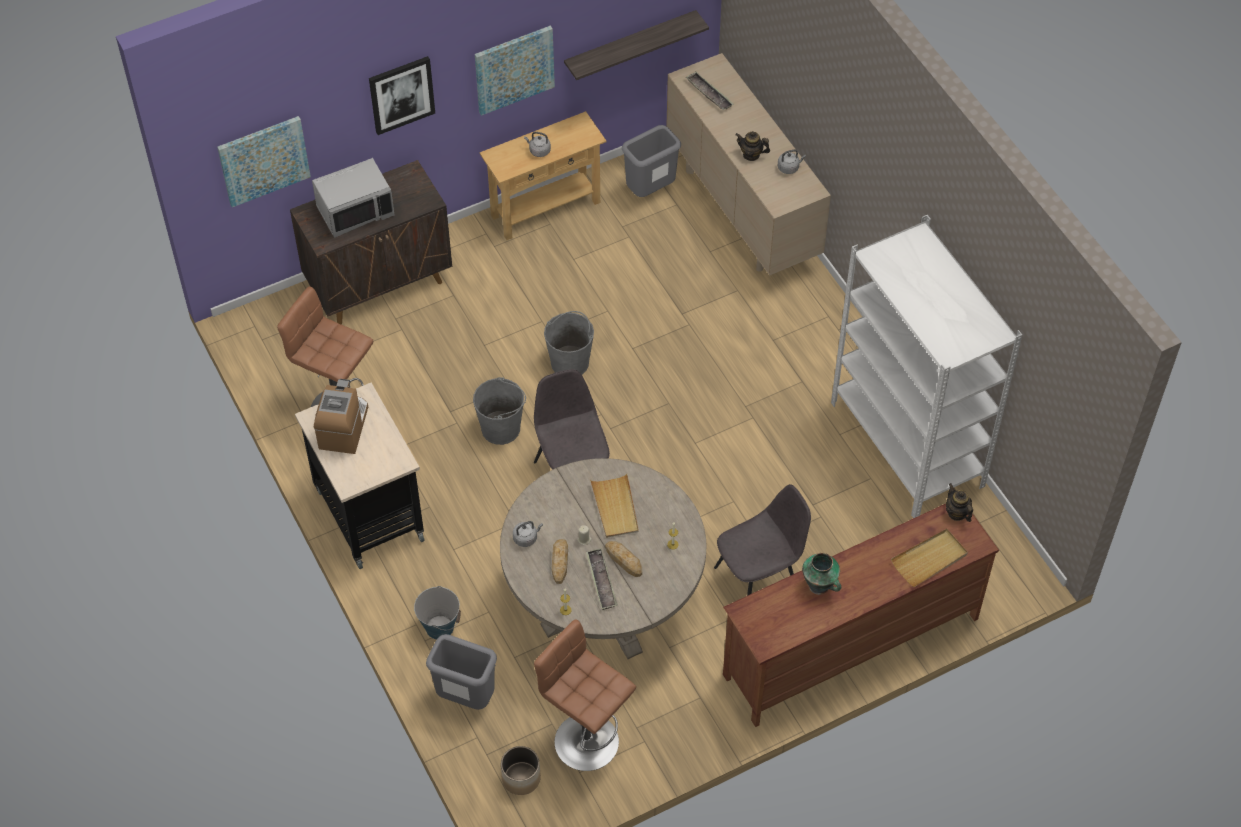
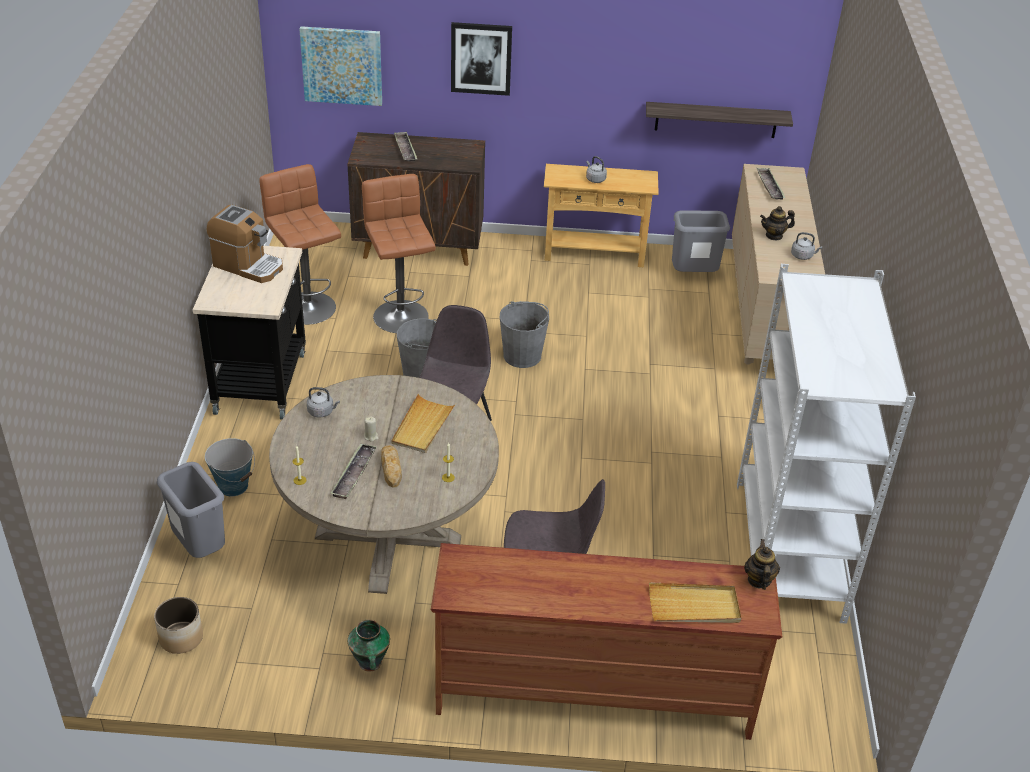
camera: 30 degrees right, 15 degrees down
grey microwave [312,158,394,238] -> tray [394,132,417,162]
coffee machine [314,379,368,454] -> coffee machine turned 75 degrees clockwise [207,205,283,283]
picture [475,26,555,116] -> none
brown stool [534,619,636,771] -> brown stool moved to [362,174,436,333]
bread [552,539,568,584] -> none
teapot [735,131,770,161] -> teapot turned 60 degrees counterclockwise [760,206,795,240]
vase [802,553,841,595] -> vase moved to [348,620,390,672]

